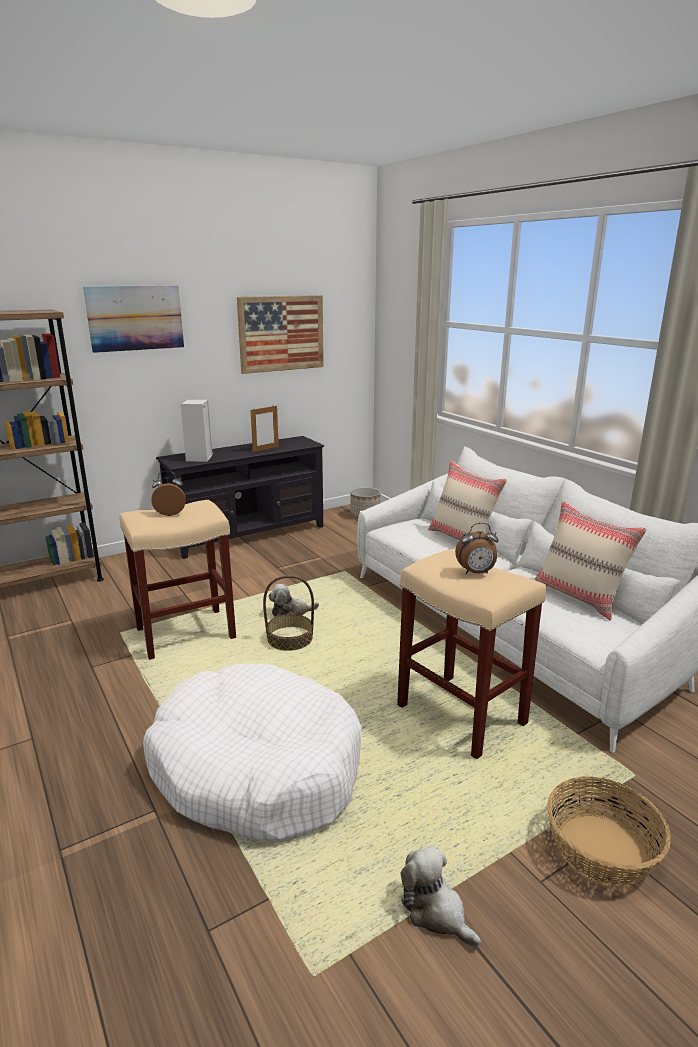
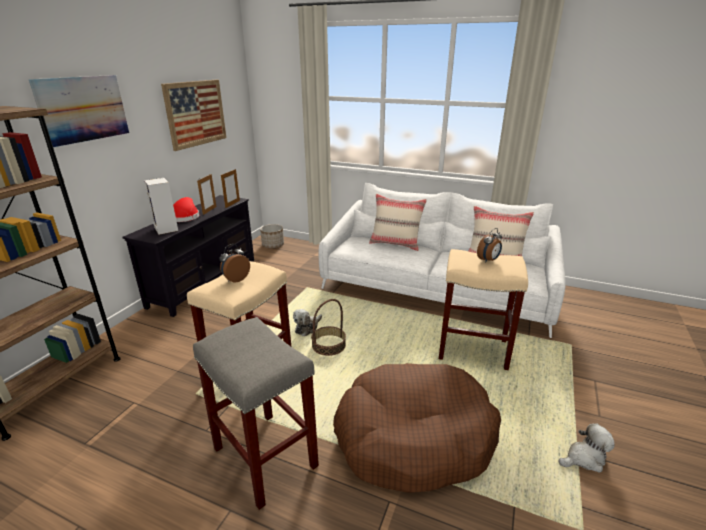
camera: 35 degrees left, 5 degrees up
white dog bed [143,664,362,842] -> brown dog bed [333,363,501,493]
plush toy [401,846,481,947] -> plush toy turned 150 degrees clockwise [558,423,615,473]
basket [547,776,671,886] -> none
none -> red hat [173,197,199,222]
none -> grey stool [193,317,319,510]
none -> picture frame [221,169,240,208]

